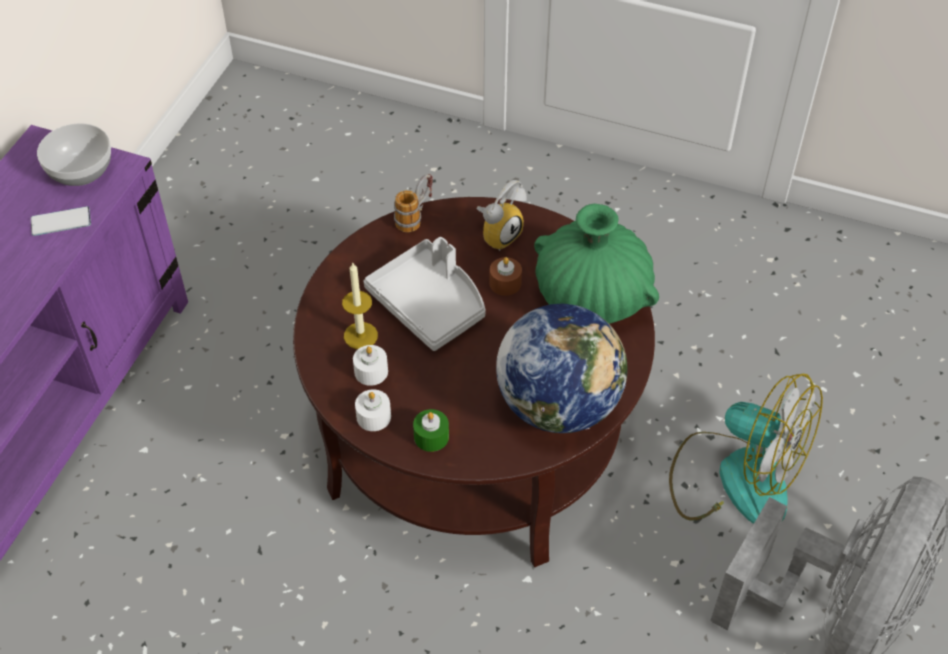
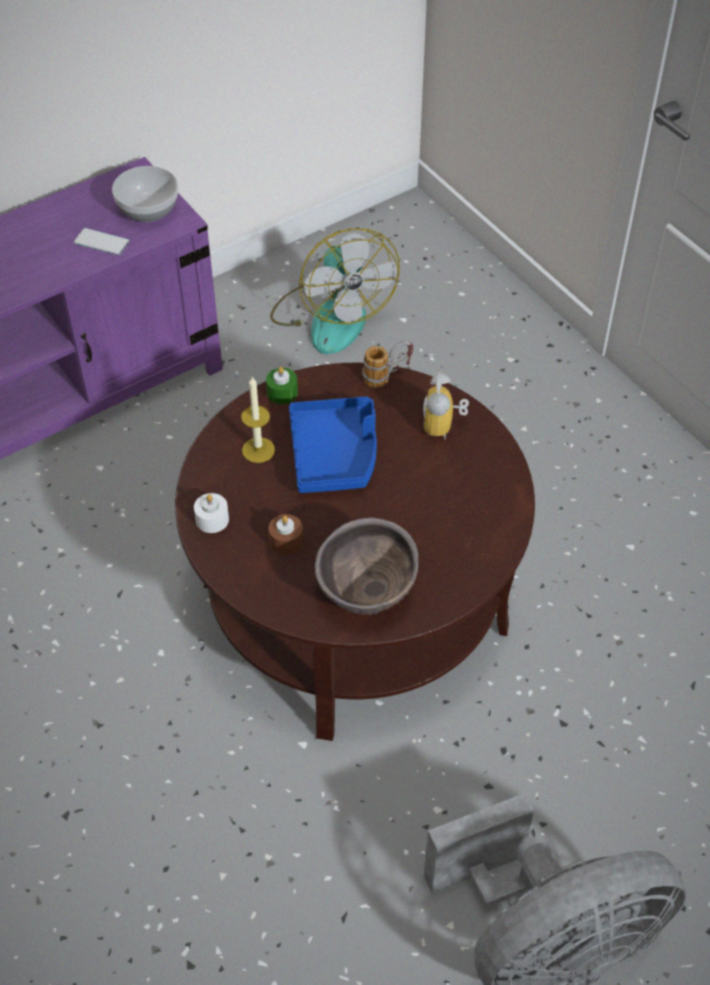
camera: 35 degrees right, 0 degrees up
white candle [353,345,388,386] -> none
grey tray [363,237,486,351] -> blue tray [289,396,377,493]
green candle [413,409,449,452] -> green candle moved to [266,367,298,404]
alarm clock [477,180,527,251] -> alarm clock turned 105 degrees clockwise [422,369,469,440]
brown candle [489,257,522,296] -> brown candle moved to [269,514,303,555]
globe [496,304,628,433] -> brown bowl [314,518,419,615]
green vase [534,204,659,324] -> none
fan [669,374,823,524] -> fan moved to [270,228,400,354]

